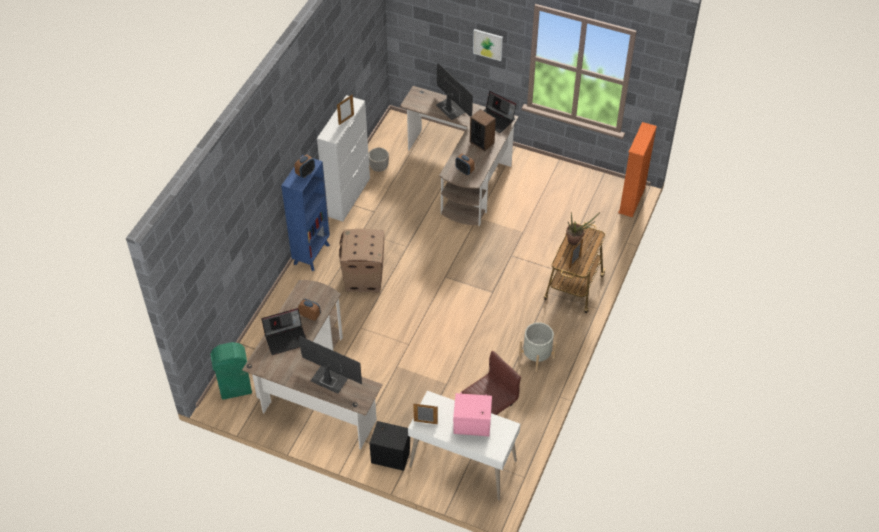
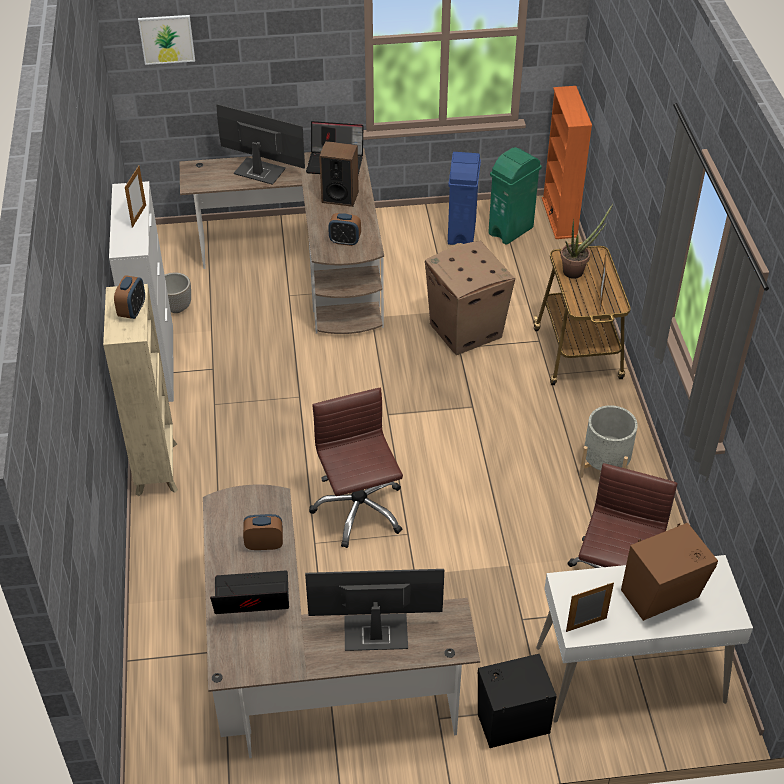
camera: 30 degrees left, 5 degrees down
green trash can [210,342,252,400] -> green trash can moved to [488,147,542,245]
laptop [261,308,306,355] -> laptop turned 135 degrees counterclockwise [210,571,289,614]
blue bookcase [281,155,330,271] -> beige bookcase [103,284,178,496]
cardboard box [339,229,384,292] -> cardboard box moved to [425,241,515,355]
pink speaker [453,392,492,436] -> brown speaker [621,523,718,621]
picture [473,29,503,61] -> picture moved to [138,15,195,65]
none -> brown office chair [309,388,403,548]
none -> blue trash can [448,152,481,245]

